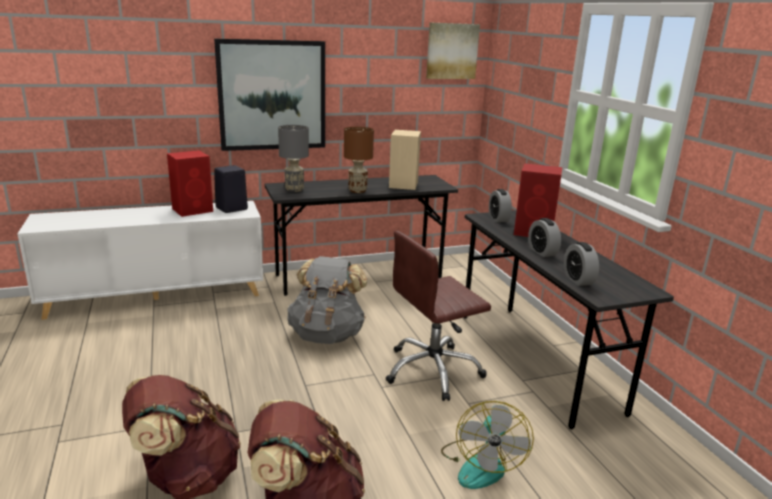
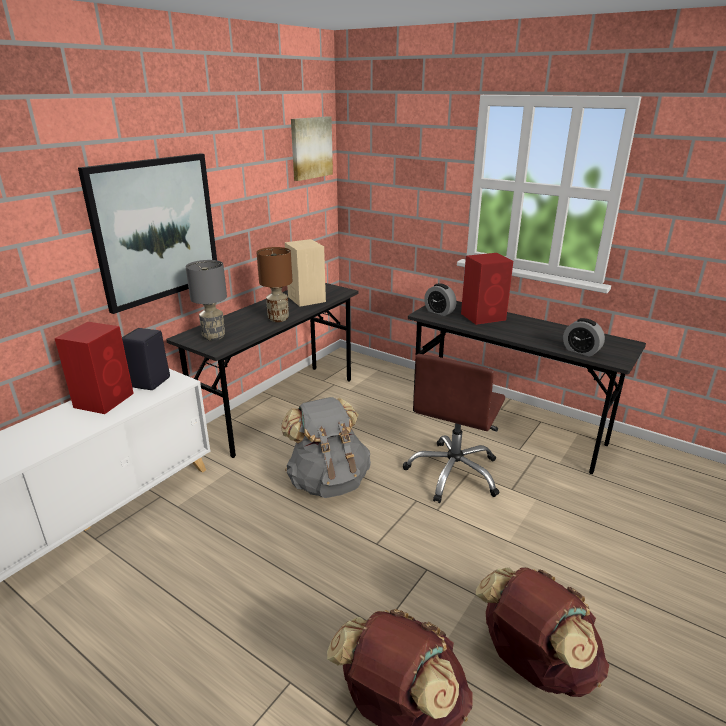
camera: 35 degrees left, 5 degrees up
fan [441,401,534,489] -> none
alarm clock [528,218,561,257] -> none

